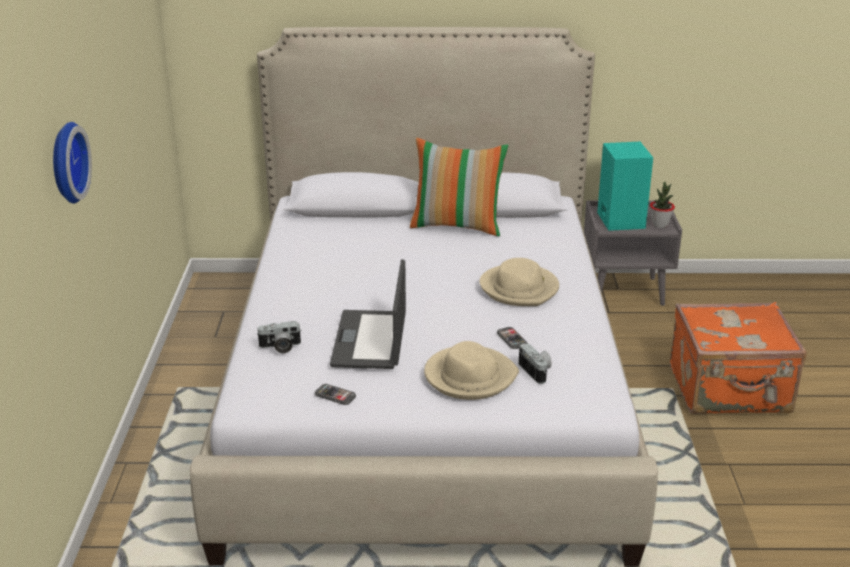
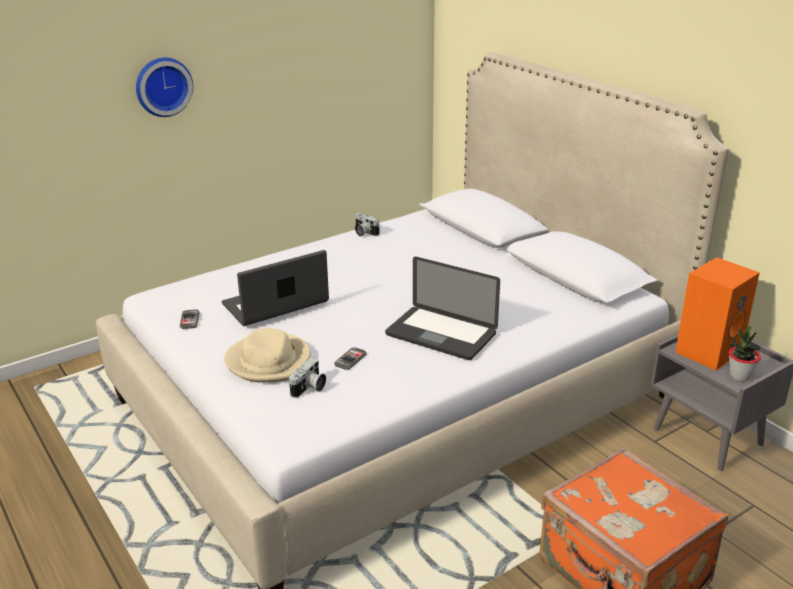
camera: 55 degrees right, 0 degrees up
camera [256,321,302,353] -> camera moved to [355,213,380,236]
pillow [410,138,509,236] -> none
beige hat [480,258,559,306] -> laptop [385,256,500,360]
turquoise speaker [597,142,653,231] -> orange speaker [675,257,760,371]

